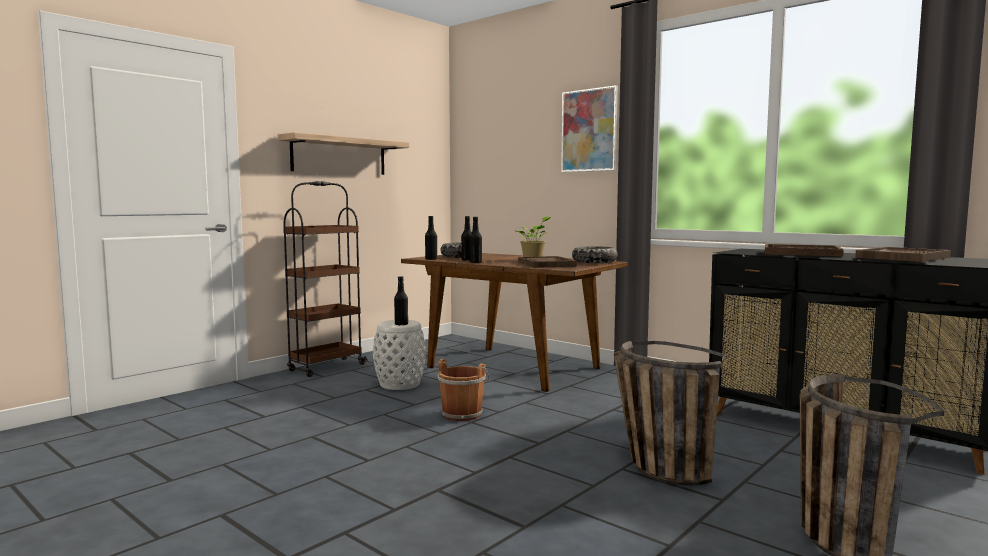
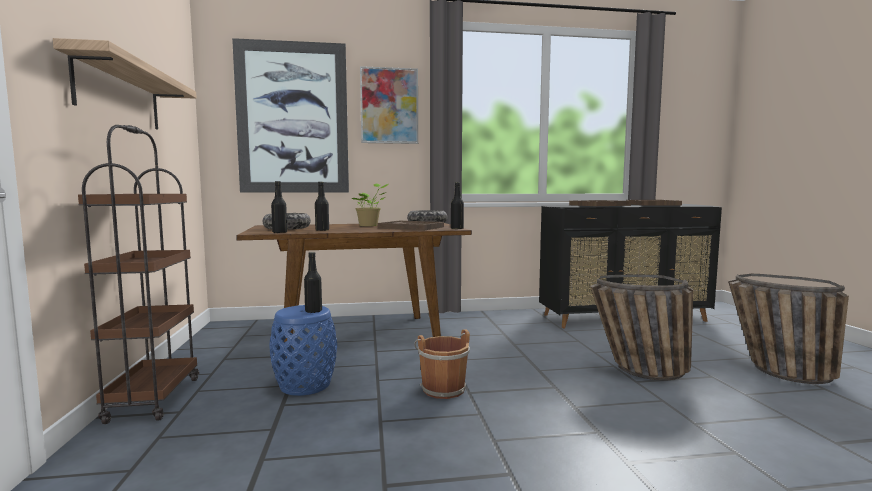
camera: 50 degrees left, 0 degrees up
white stool [373,320,426,390] -> blue stool [270,305,337,396]
black bottle [469,217,482,263] -> black bottle moved to [451,182,464,230]
none -> picture [232,38,349,193]

